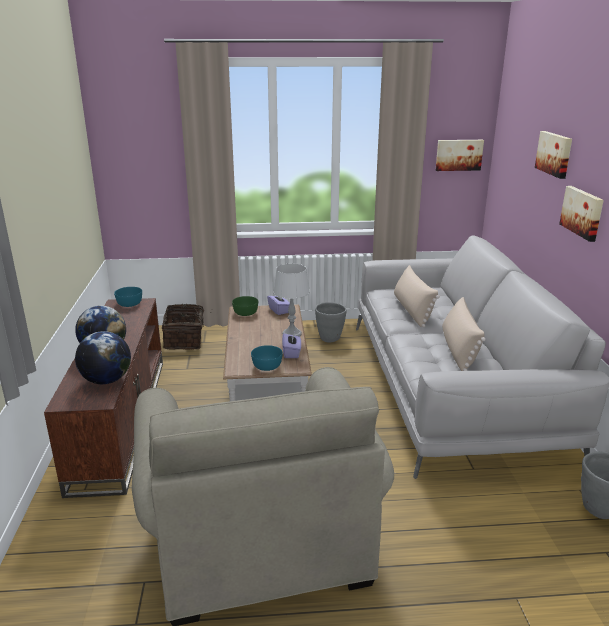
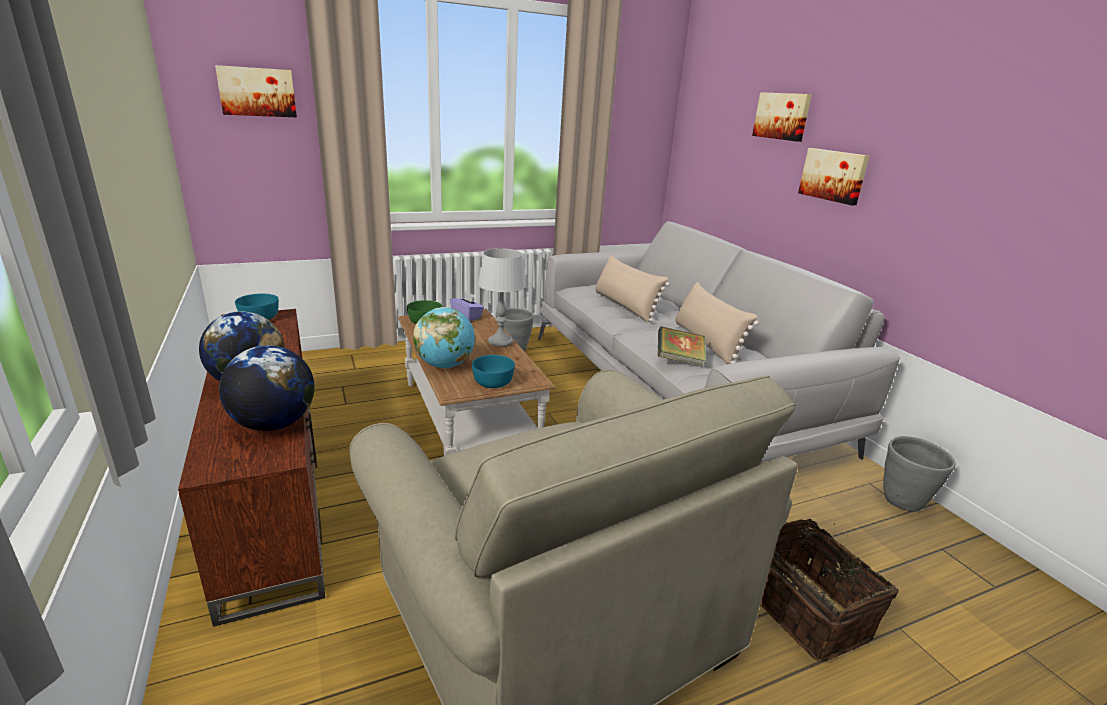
camera: 20 degrees left, 0 degrees up
basket [162,304,213,349] -> basket moved to [760,518,899,662]
purple tissue box [282,332,301,358] -> none
picture [436,140,484,171] -> picture moved to [215,65,297,117]
none -> globe [413,307,475,368]
none -> book [658,326,707,367]

